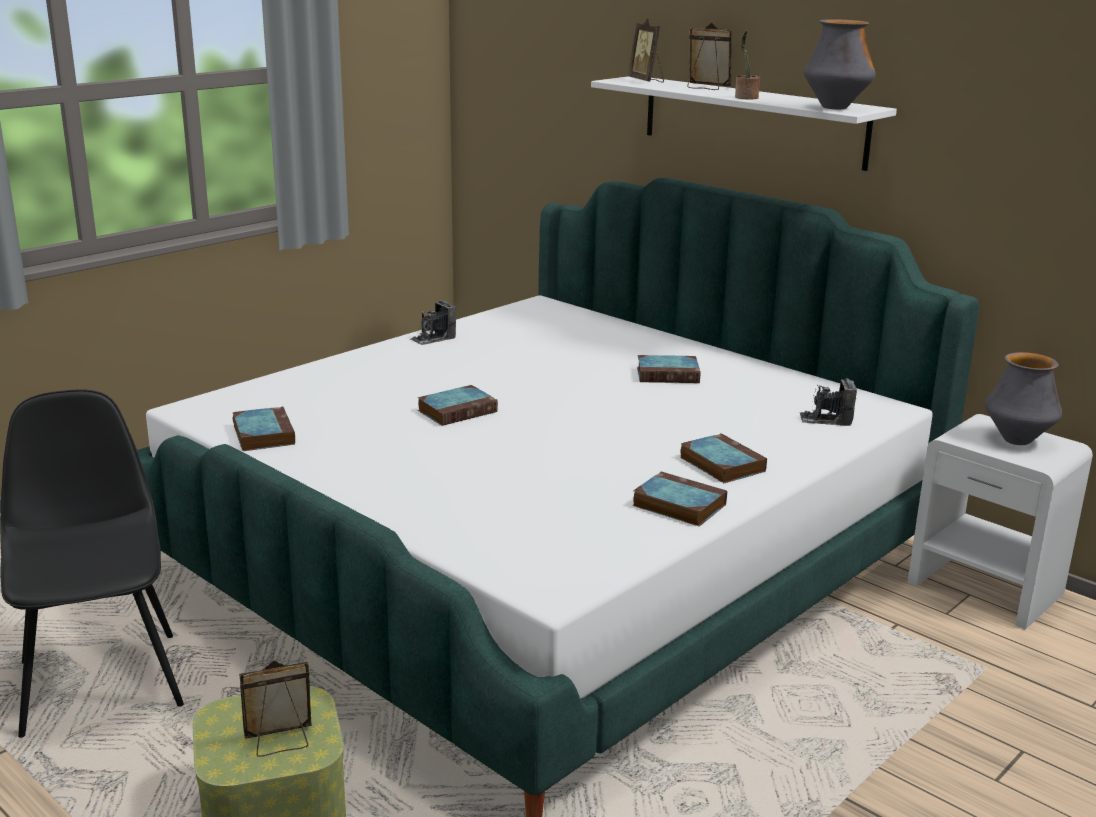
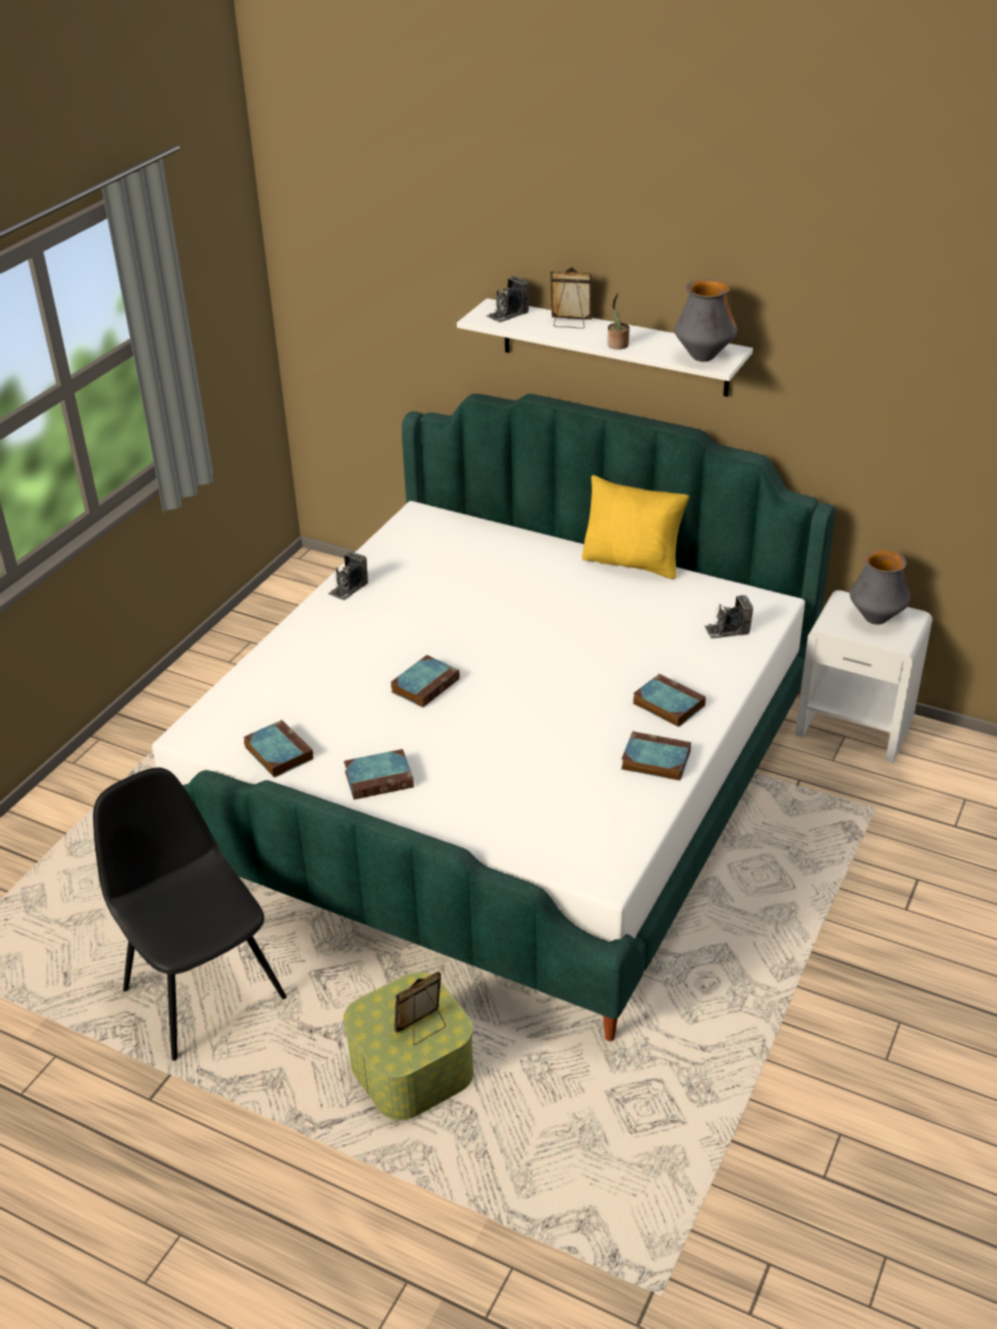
camera: 15 degrees left, 15 degrees up
picture frame [628,18,664,82] -> camera [486,276,529,323]
book [637,355,701,383] -> book moved to [344,749,414,800]
none -> yellow pillow [582,475,690,579]

